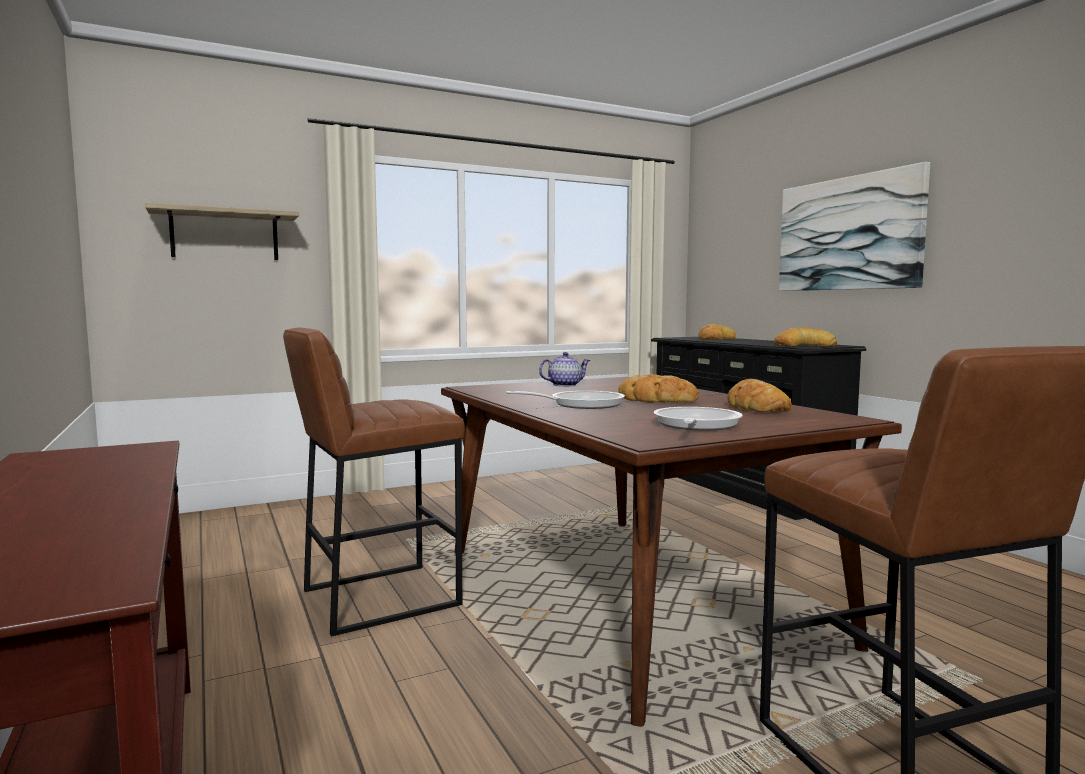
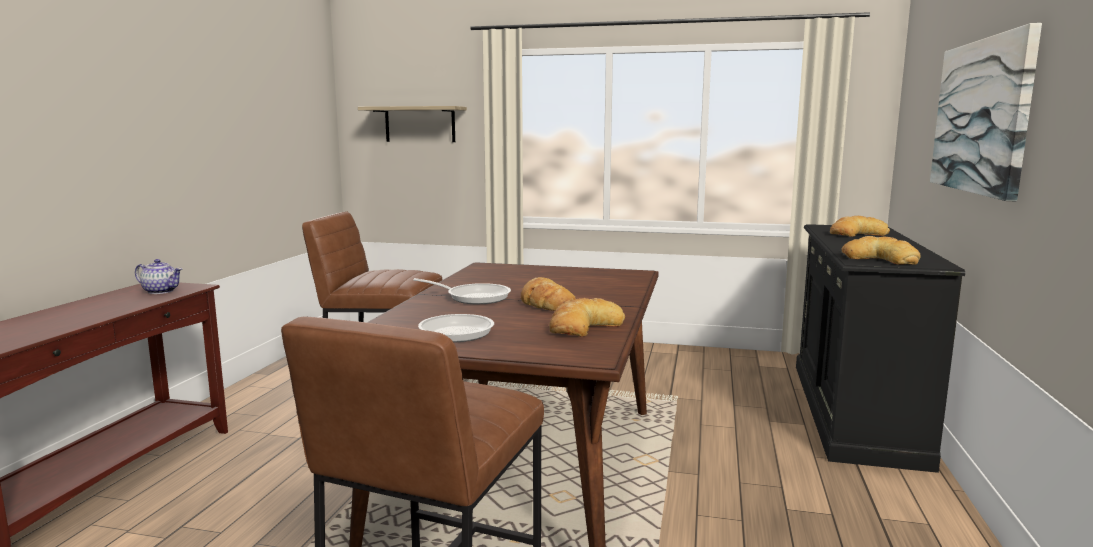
camera: 40 degrees right, 5 degrees up
teapot [539,352,590,387] -> teapot moved to [135,259,182,294]

